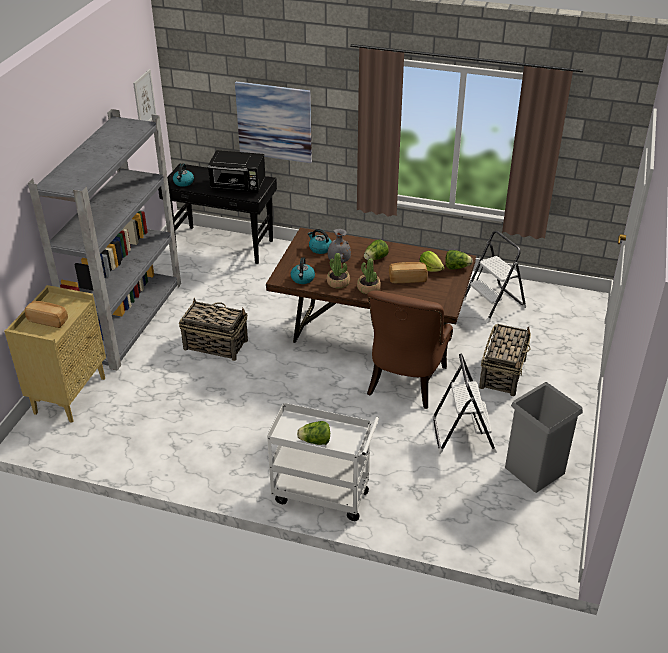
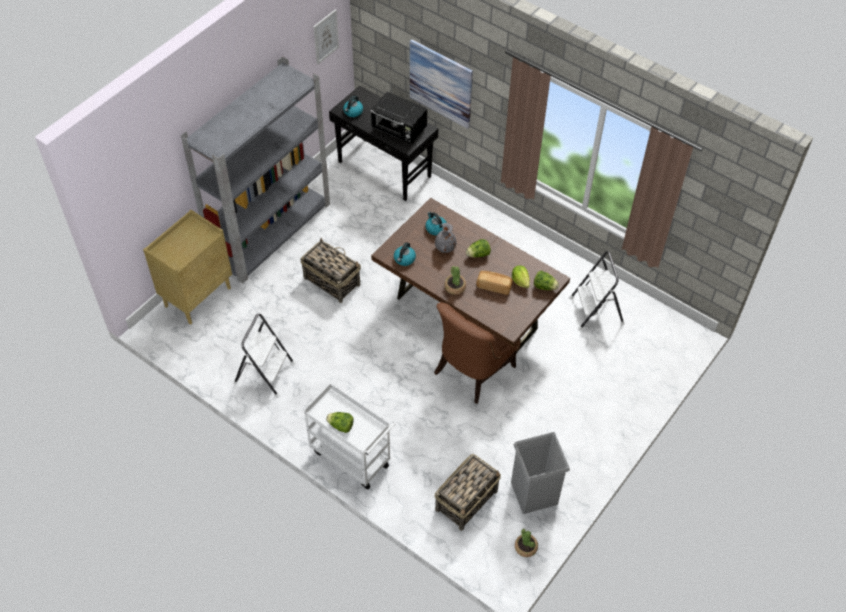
camera: 20 degrees right, 15 degrees up
bread [24,301,68,328] -> none
potted plant [326,253,350,289] -> potted plant moved to [515,529,538,557]
white step ladder [432,354,498,454] -> white step ladder moved to [234,314,296,398]
basket [479,324,531,396] -> basket moved to [435,454,501,531]

